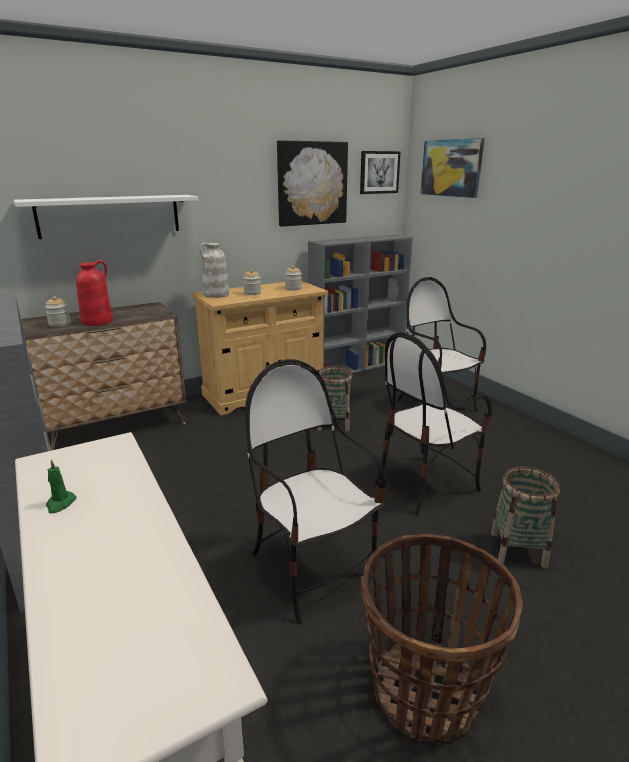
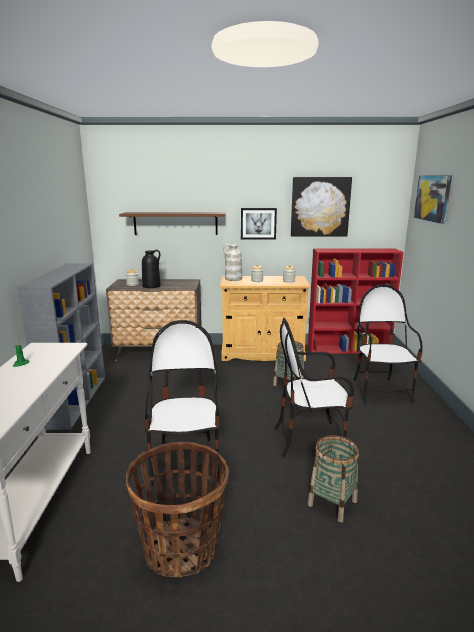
camera: 30 degrees right, 5 degrees down
white shelf [14,195,199,239] -> brown shelf [119,212,226,235]
red vase [76,260,113,326] -> black vase [142,250,161,288]
grey bookcase [308,234,413,373] -> red bookcase [308,249,404,354]
picture [360,151,401,194] -> picture moved to [241,208,277,239]

